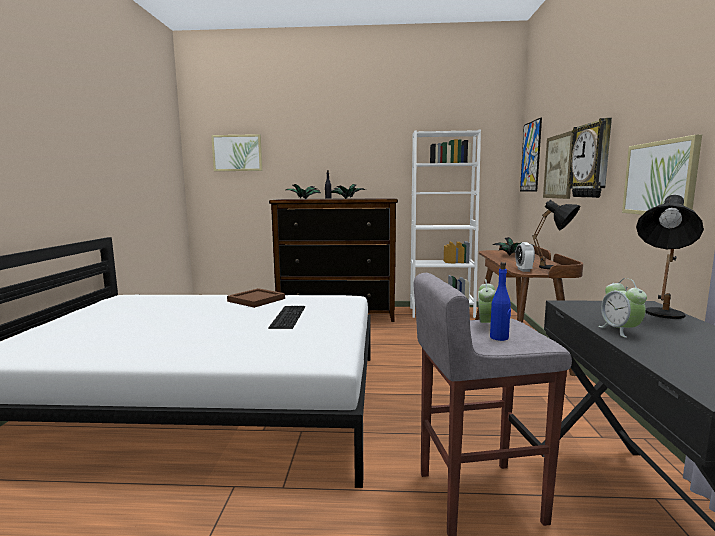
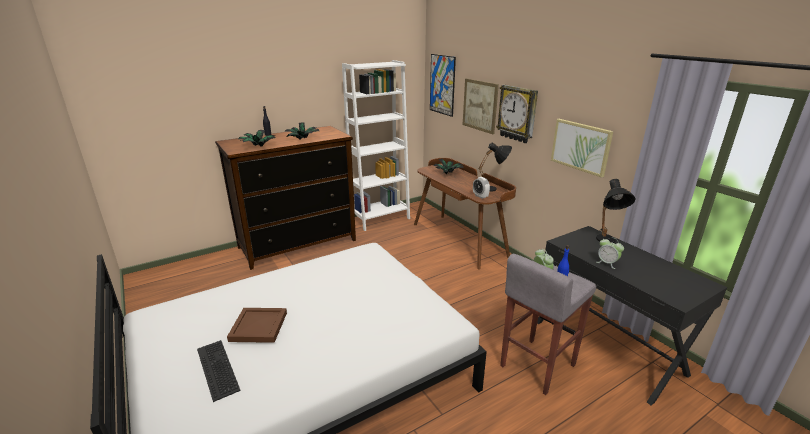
camera: 35 degrees left, 15 degrees up
picture [211,134,262,171] -> none
brown tray [227,288,285,308] -> brown tray moved to [227,308,287,343]
keyboard [268,306,305,329] -> keyboard moved to [197,340,241,402]

